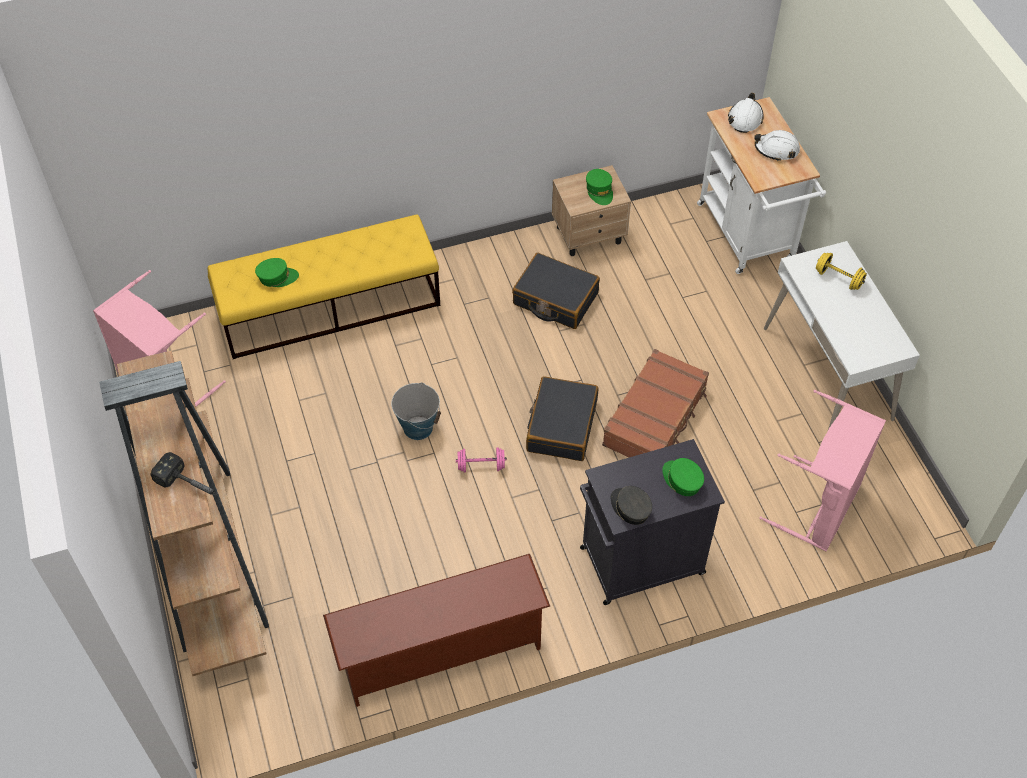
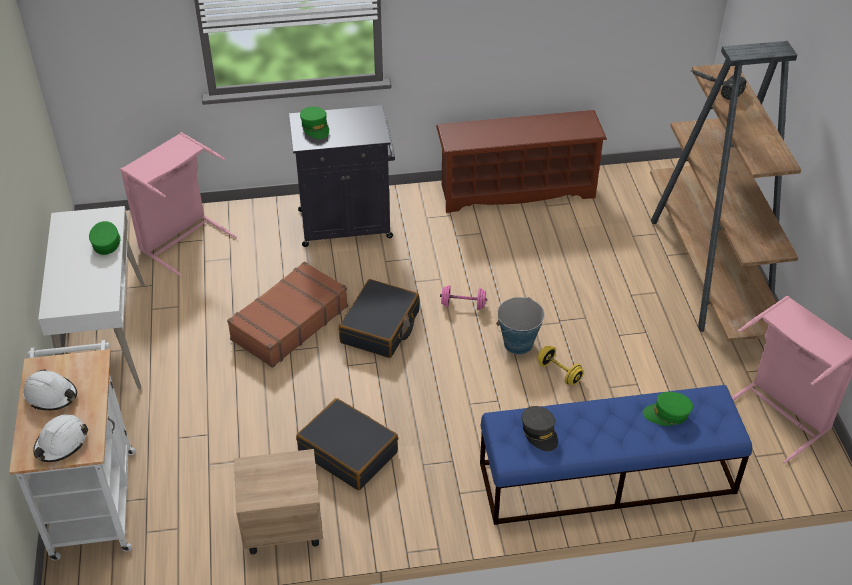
camera: 170 degrees left, 10 degrees down
yellow bench [208,214,440,359] -> blue bench [480,385,752,525]
green cap [586,169,613,205] -> green cap moved to [89,221,121,255]
grey cap [611,486,652,525] -> grey cap moved to [522,406,558,451]
yellow dumbbell [816,253,867,290] -> yellow dumbbell moved to [537,346,584,385]

